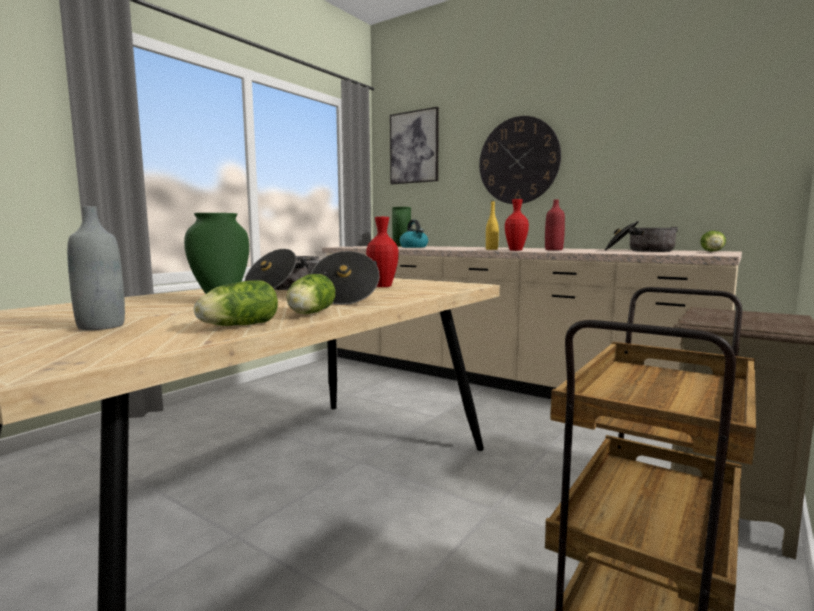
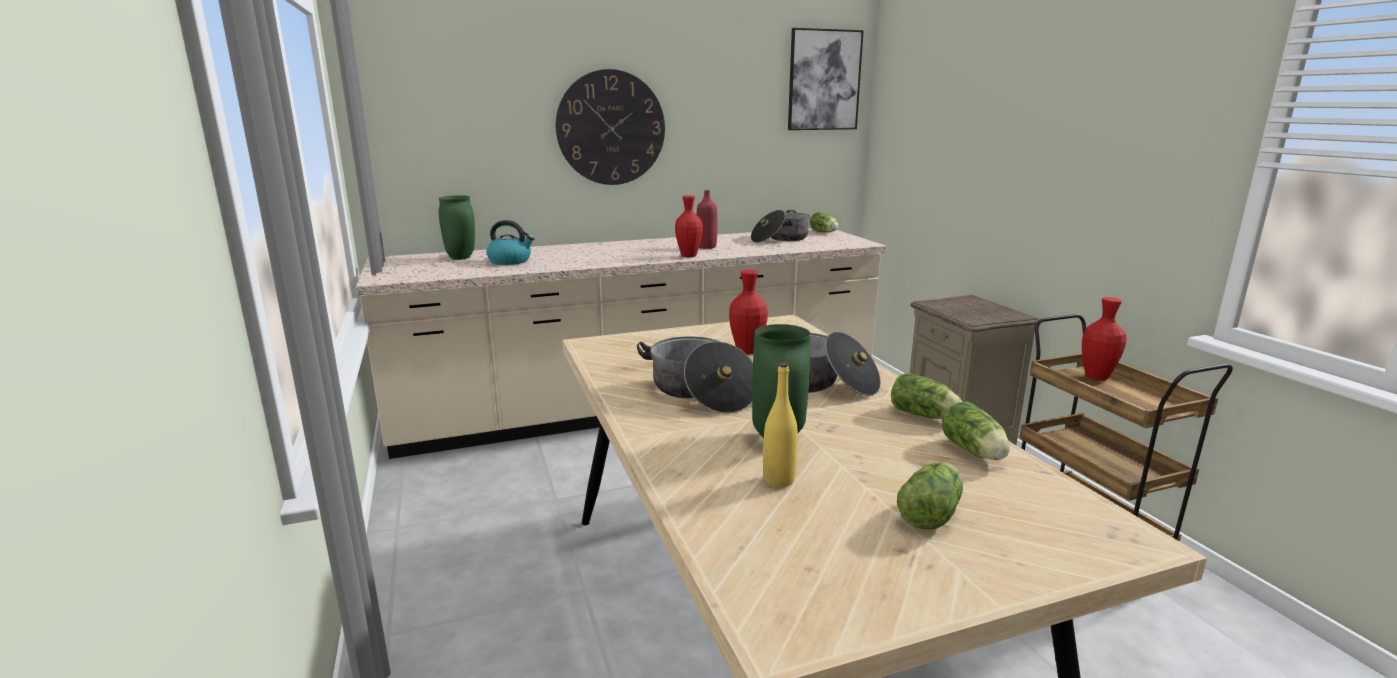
camera: 55 degrees left, 10 degrees up
grey bottle [67,206,125,330] -> lettuce [897,462,963,530]
picture [390,107,439,184] -> picture moved to [788,28,864,130]
yellow bottle [486,201,499,250] -> yellow bottle moved to [763,362,798,488]
none -> red vase [1082,297,1127,381]

